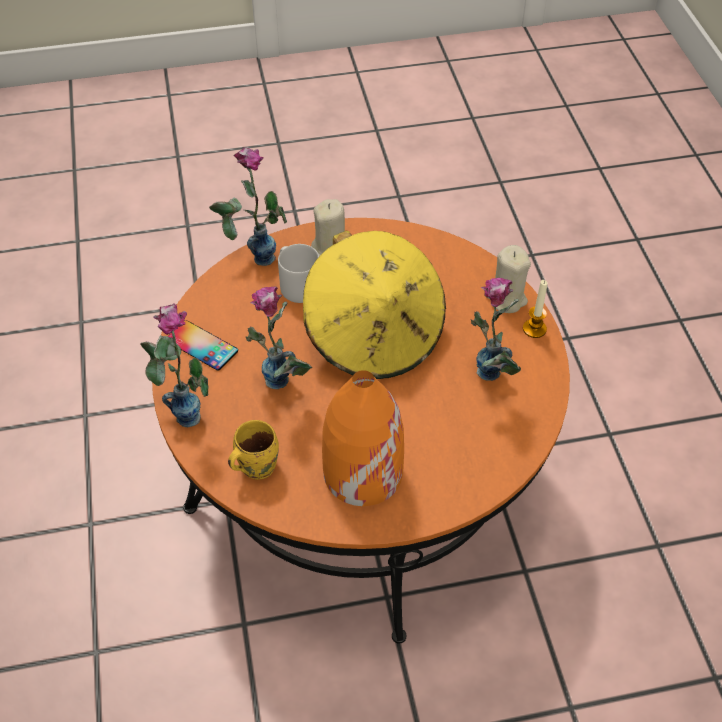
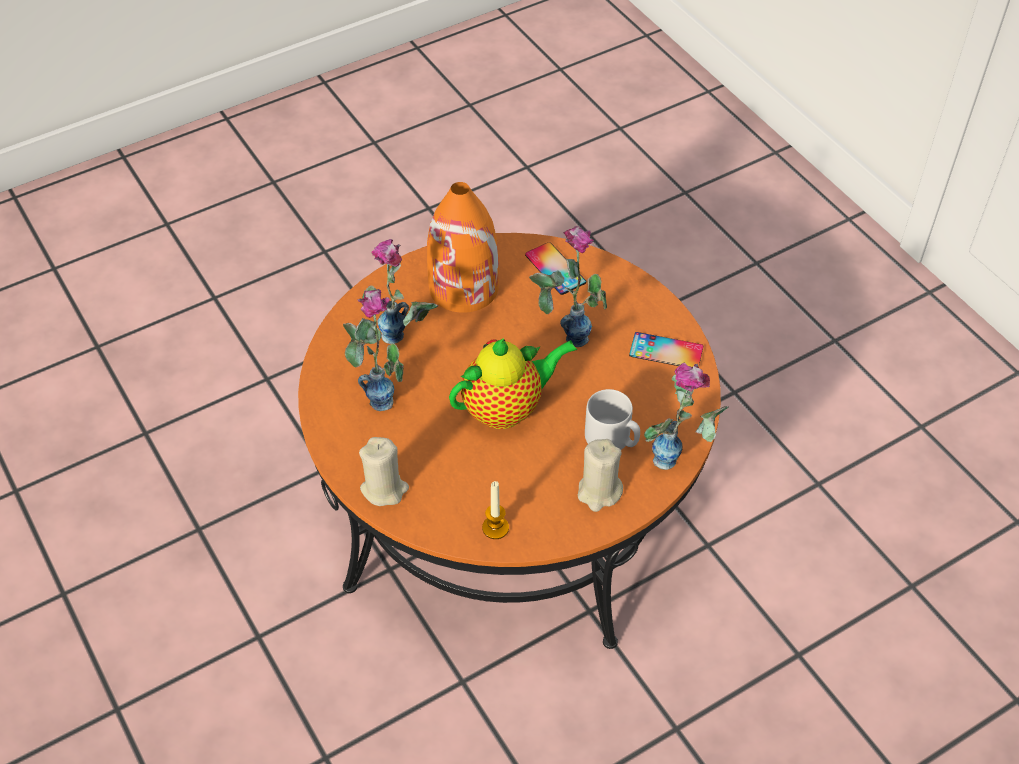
camera: 160 degrees right, 0 degrees up
vase [140,303,209,427] -> vase moved to [362,239,438,344]
yellow mug [228,420,279,480] -> phone [525,242,586,295]
yellow hat [303,231,446,379] -> teapot [449,338,577,429]
candle [523,280,547,338] -> candle moved to [482,481,509,539]

